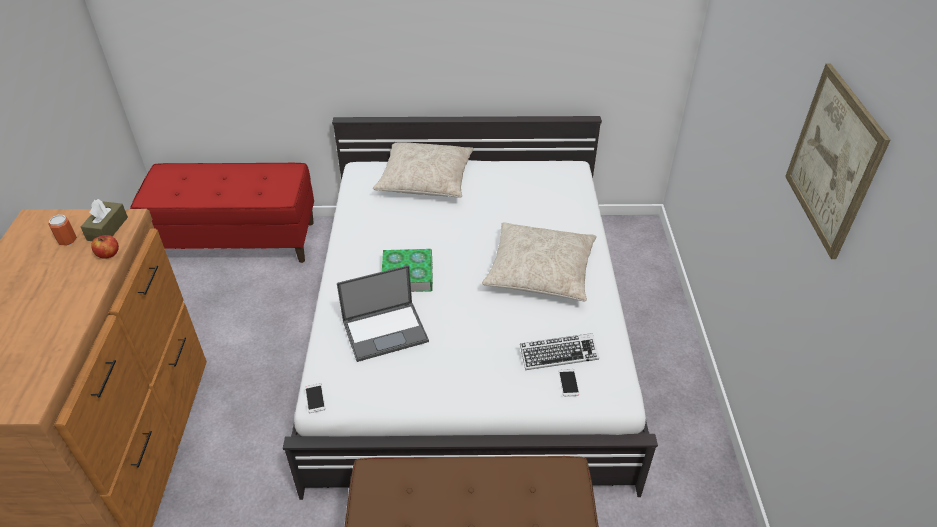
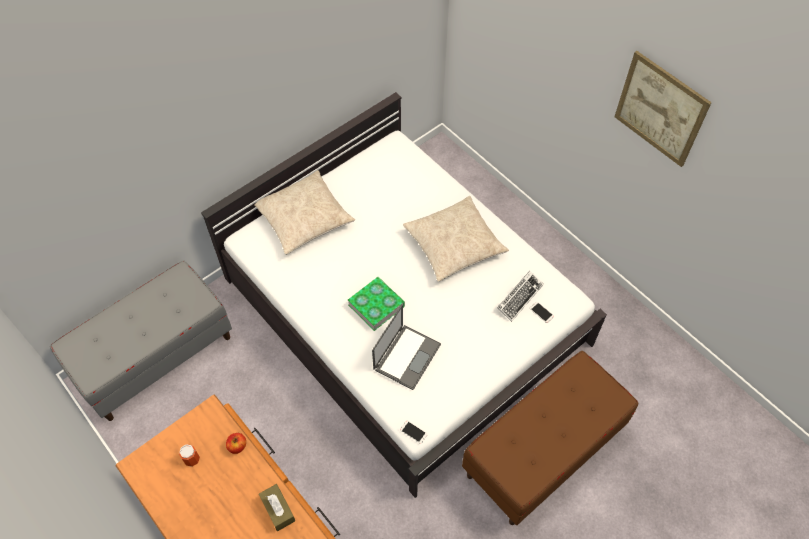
camera: 40 degrees left, 15 degrees up
brown tissue box [81,199,128,241] -> brown tissue box moved to [259,484,295,531]
red bench [130,163,314,263] -> grey bench [50,260,232,421]

